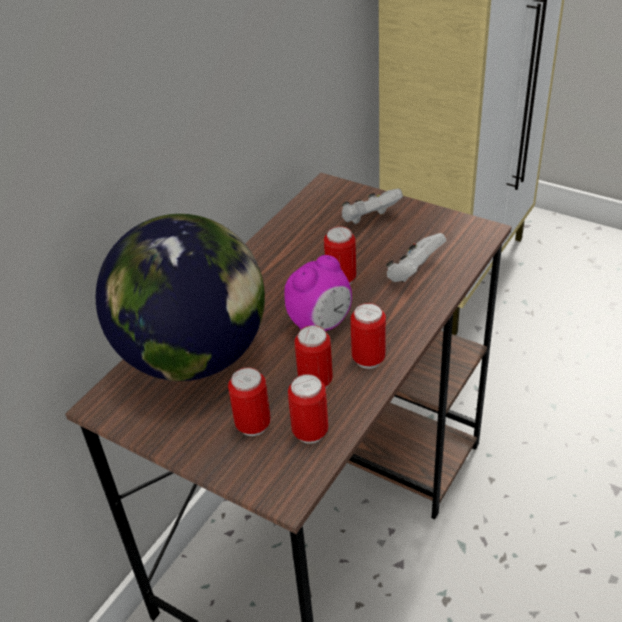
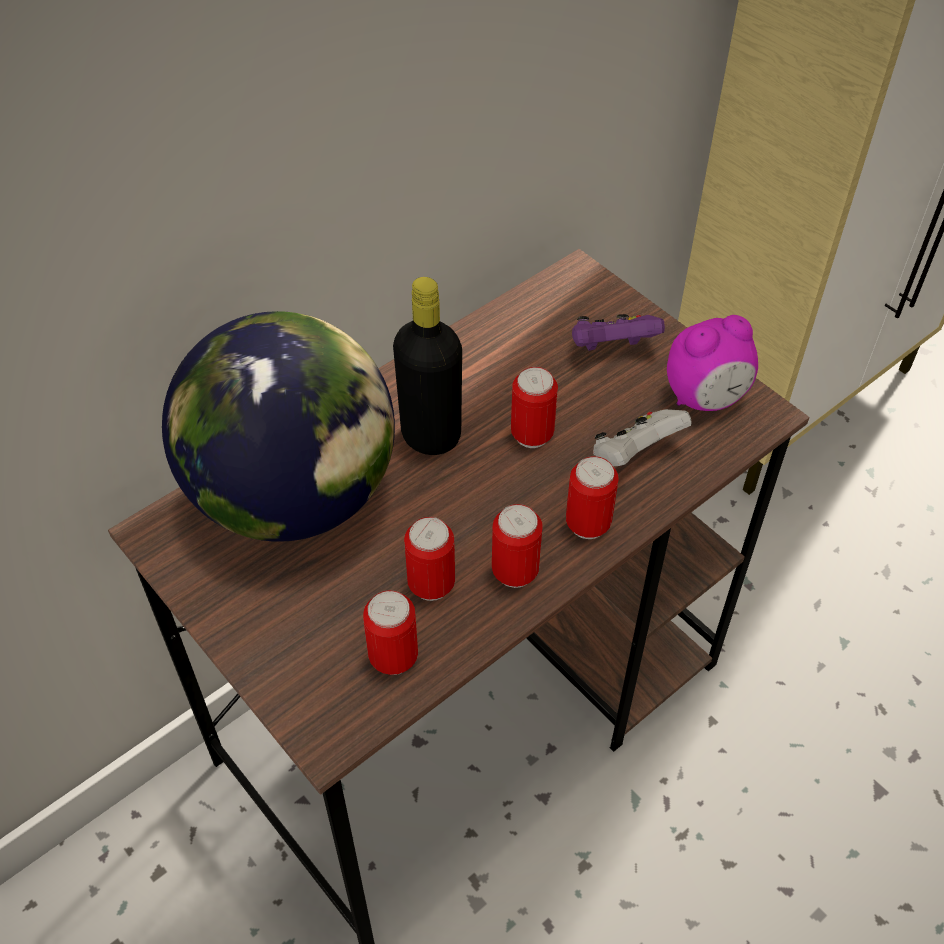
camera: 15 degrees right, 10 degrees up
can [228,367,271,436] -> can moved to [566,456,619,539]
alarm clock [284,255,352,331] -> alarm clock moved to [667,315,758,411]
white game controller [342,189,403,224] -> purple game controller [572,314,665,351]
none -> black bottle [393,277,462,455]

